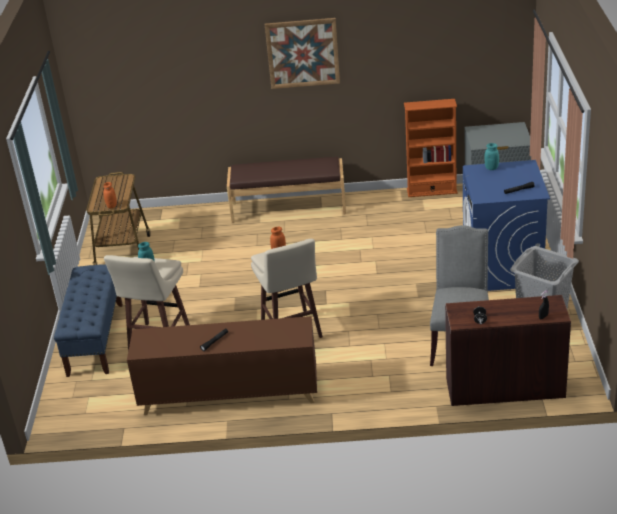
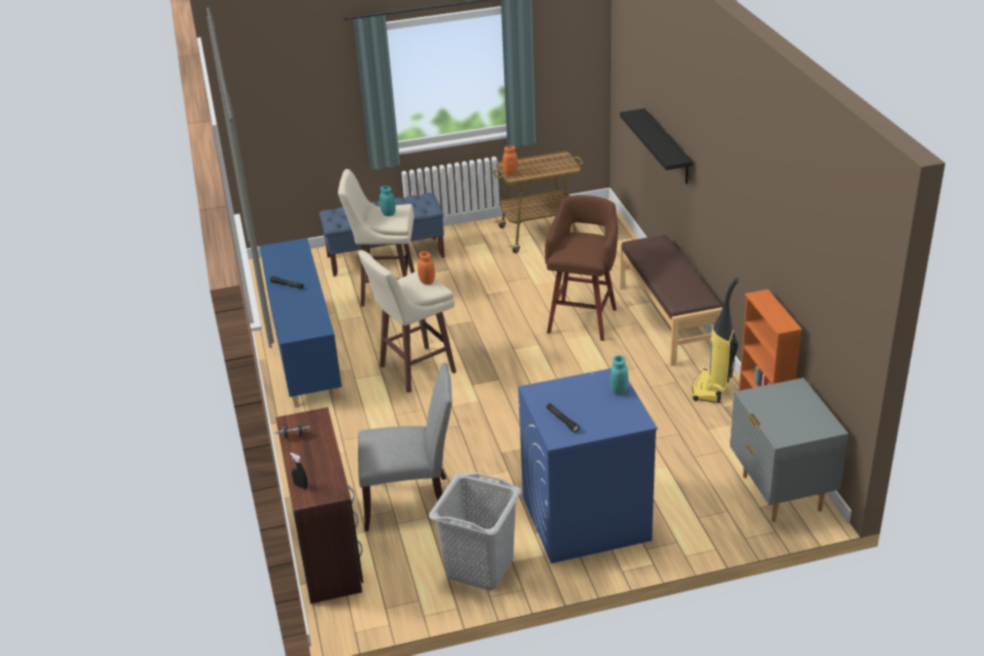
camera: 75 degrees right, 0 degrees up
brown cabinet [127,316,317,415] -> blue cabinet [259,238,342,408]
picture [265,18,340,89] -> none
none -> brown stool [545,195,618,341]
none -> black shelf [620,108,693,184]
none -> vacuum cleaner [692,278,739,403]

